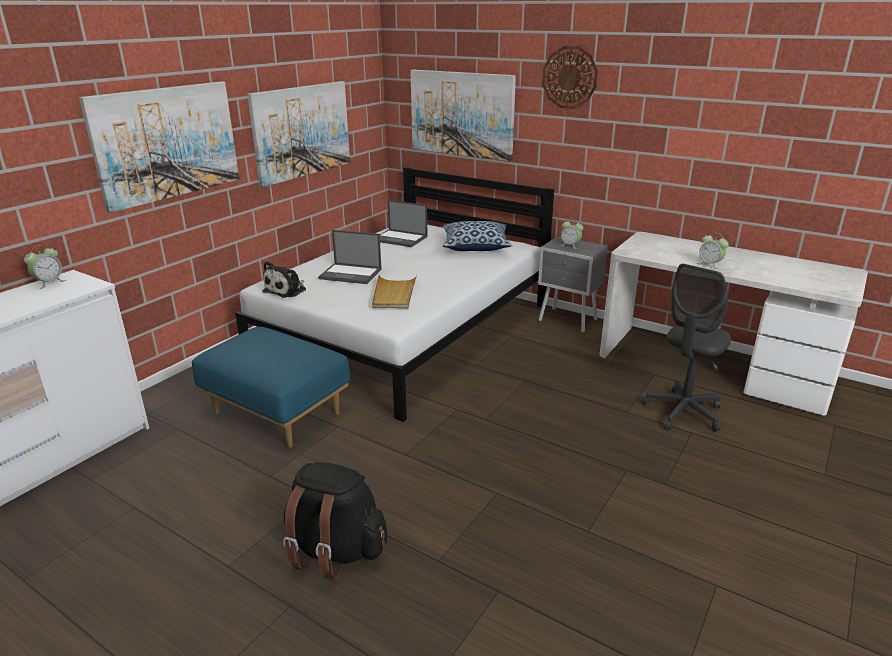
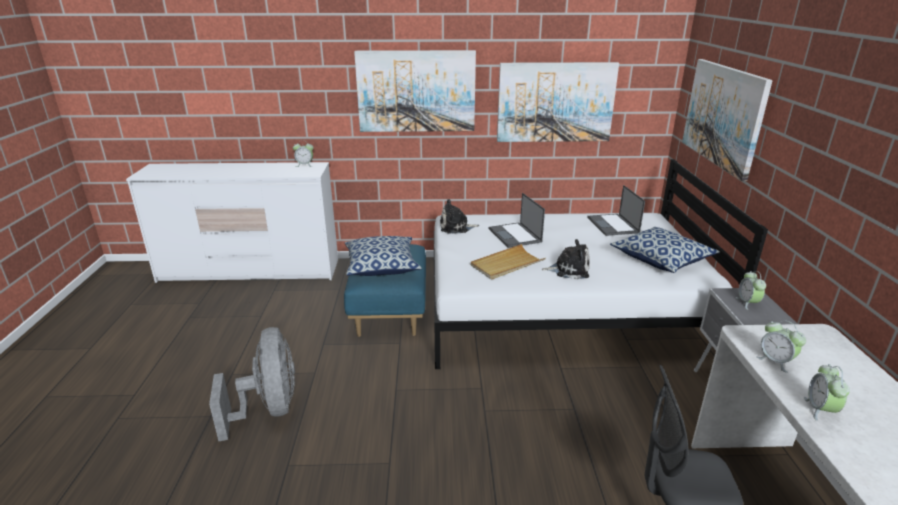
camera: 55 degrees right, 0 degrees up
black backpack [283,462,387,578] -> grey fan [209,327,295,441]
wall clock [542,46,598,109] -> none
none -> pillow [345,236,422,276]
none -> plush toy [541,239,590,279]
none -> alarm clock [756,320,806,373]

